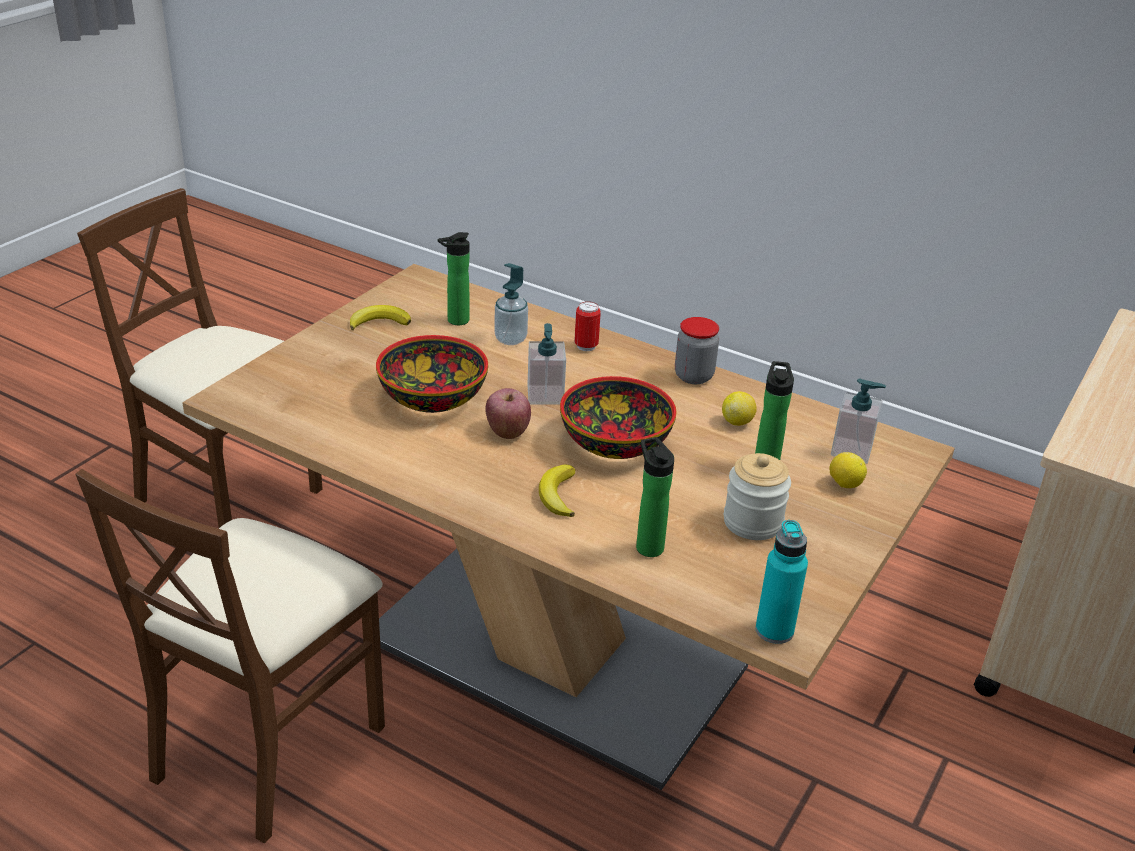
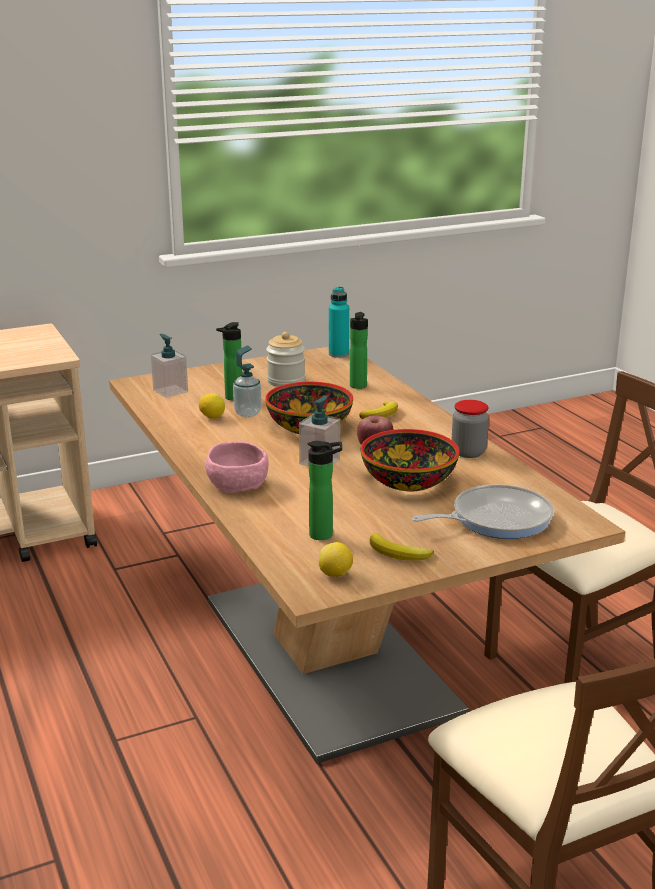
camera: 145 degrees left, 10 degrees down
soap dispenser [494,263,528,345] -> soap dispenser moved to [233,346,262,417]
can [574,301,601,351] -> pink bowl [205,442,269,493]
jar [675,317,719,384] -> jar moved to [452,400,489,458]
lemon [829,452,867,488] -> lemon moved to [319,542,353,577]
none -> frying pan [412,484,554,539]

